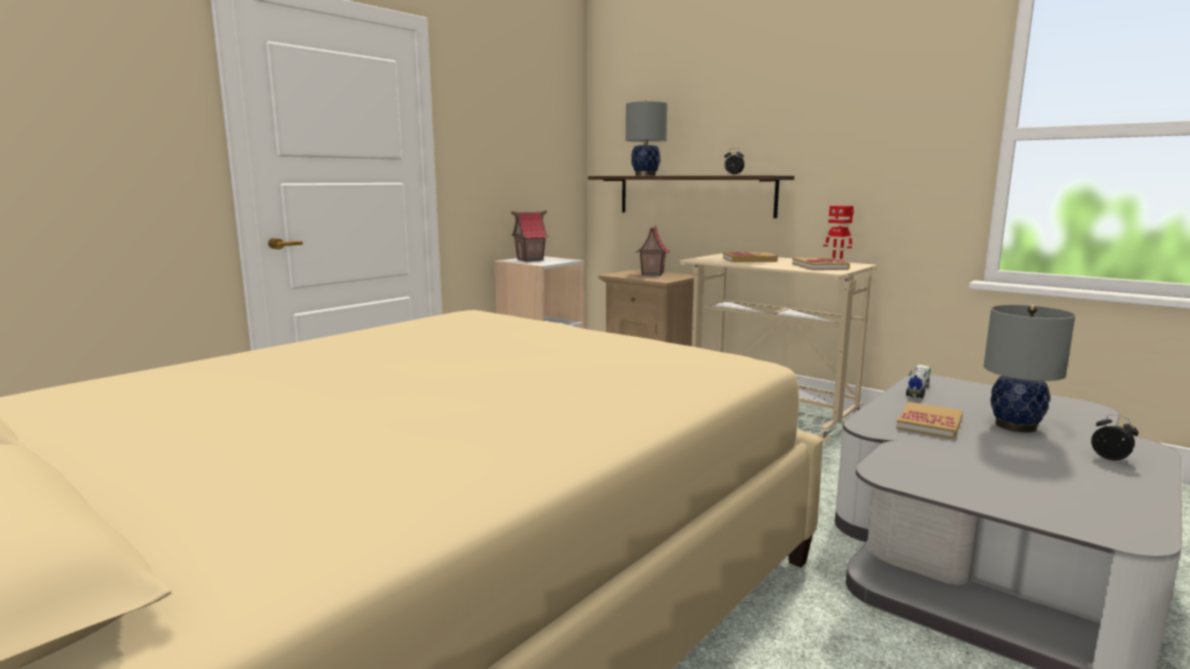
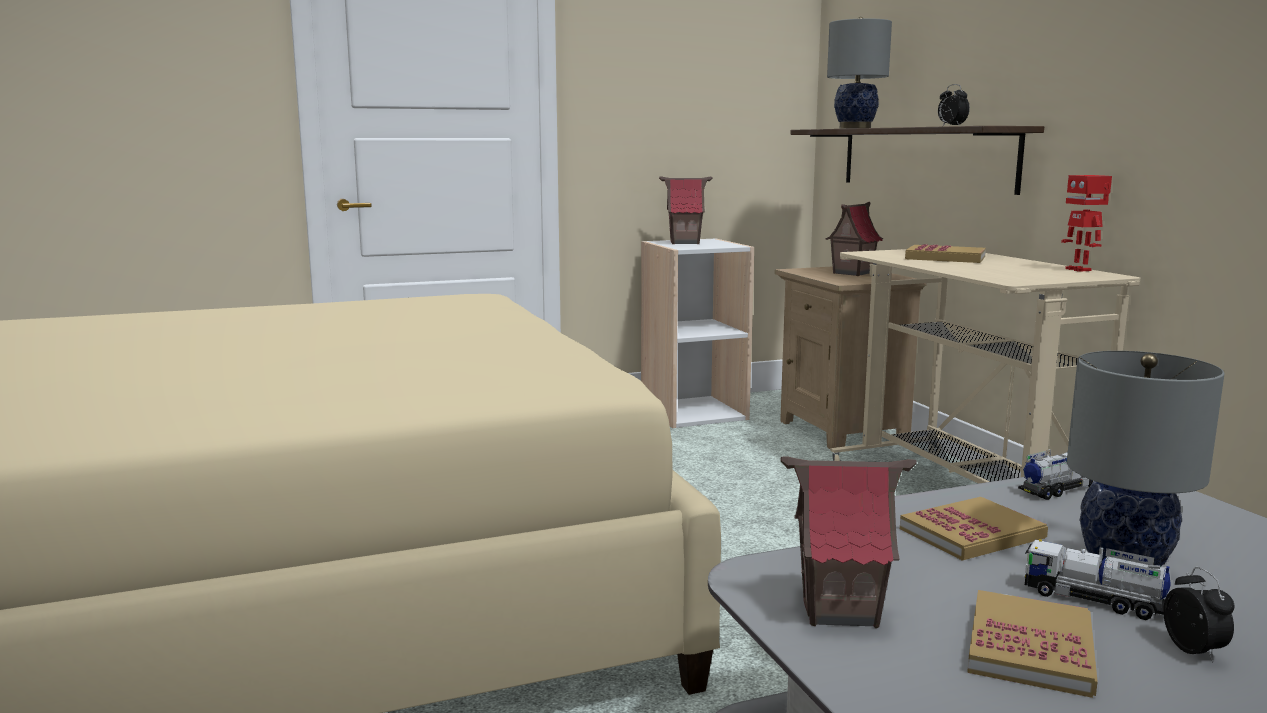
camera: 30 degrees right, 0 degrees up
book [792,257,850,270] -> book moved to [967,590,1098,698]
none -> toy house [781,457,916,628]
none -> toy truck [1025,539,1171,620]

